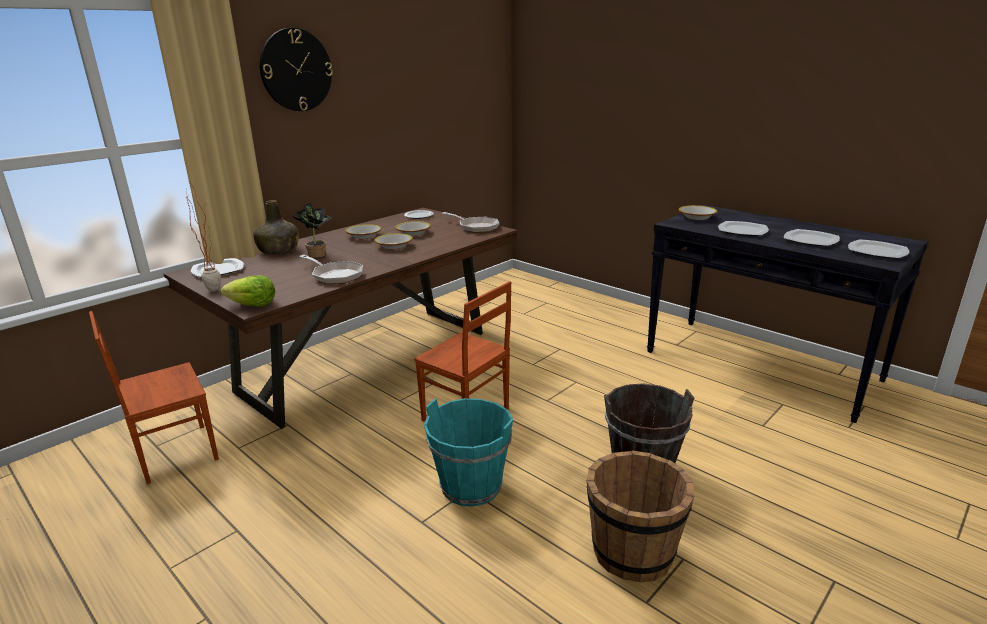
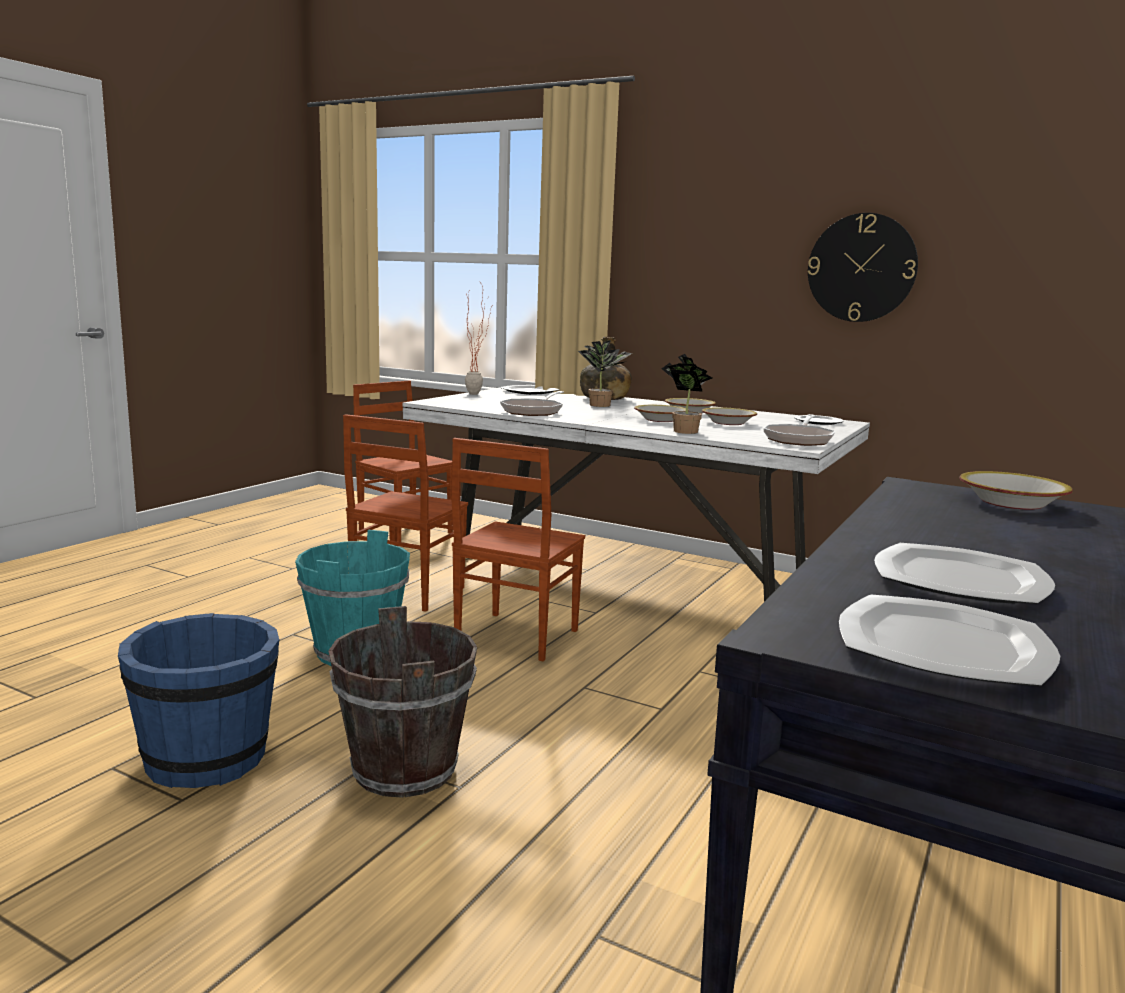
camera: 75 degrees right, 10 degrees down
brown dining table [164,208,517,429] -> white dining table [403,388,870,602]
lettuce [221,276,275,307] -> none
wall clock [260,28,333,111] -> wall clock moved to [808,213,918,322]
brown bucket [587,450,694,583] -> blue bucket [118,613,279,788]
plate [718,221,769,236] -> none
none -> brown chair [343,414,468,612]
none -> potted plant [661,354,713,434]

